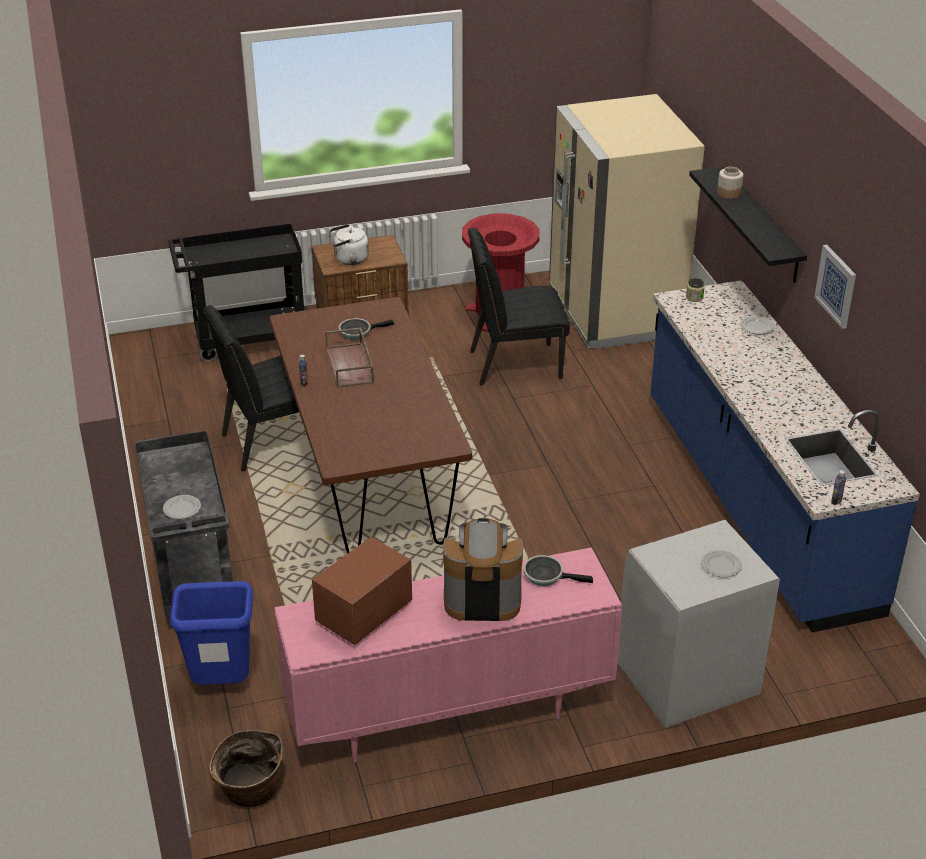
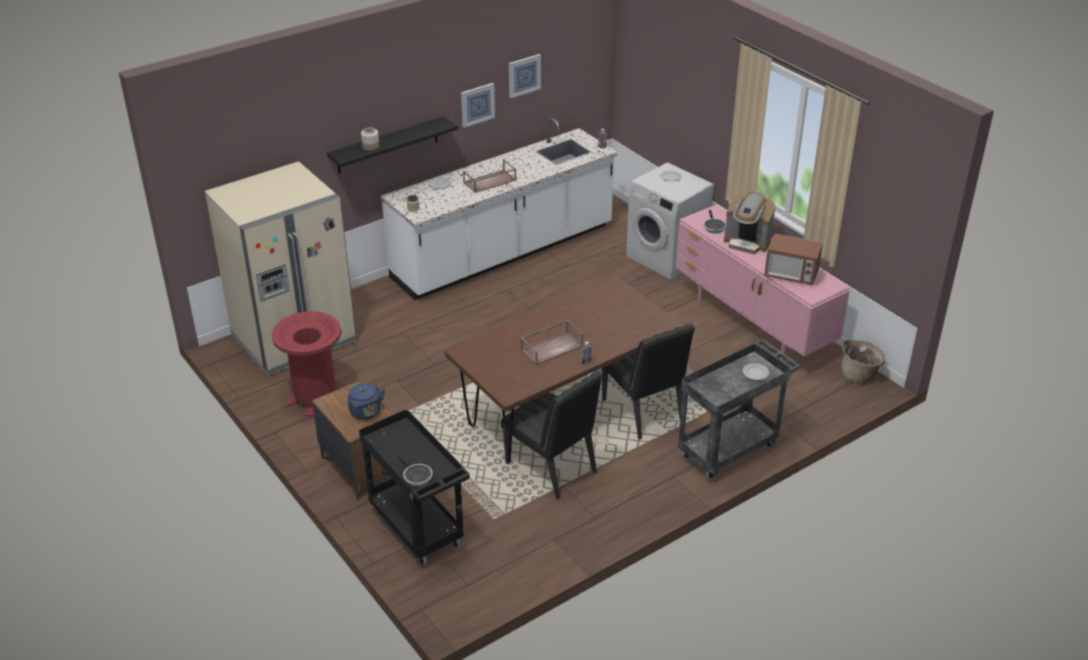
camera: 110 degrees left, 0 degrees up
blue trash can [170,581,253,685] -> none
white kettle [330,224,369,265] -> blue kettle [348,383,385,419]
frying pan [339,318,394,340] -> frying pan moved to [397,454,433,487]
coffee machine [443,518,523,621] -> coffee machine turned 45 degrees counterclockwise [724,192,775,254]
black chair [468,228,570,386] -> black chair moved to [602,323,695,439]
blue counter [650,280,920,632] -> white counter [381,118,617,300]
none -> brown tray [463,159,516,193]
none -> picture [509,54,541,98]

